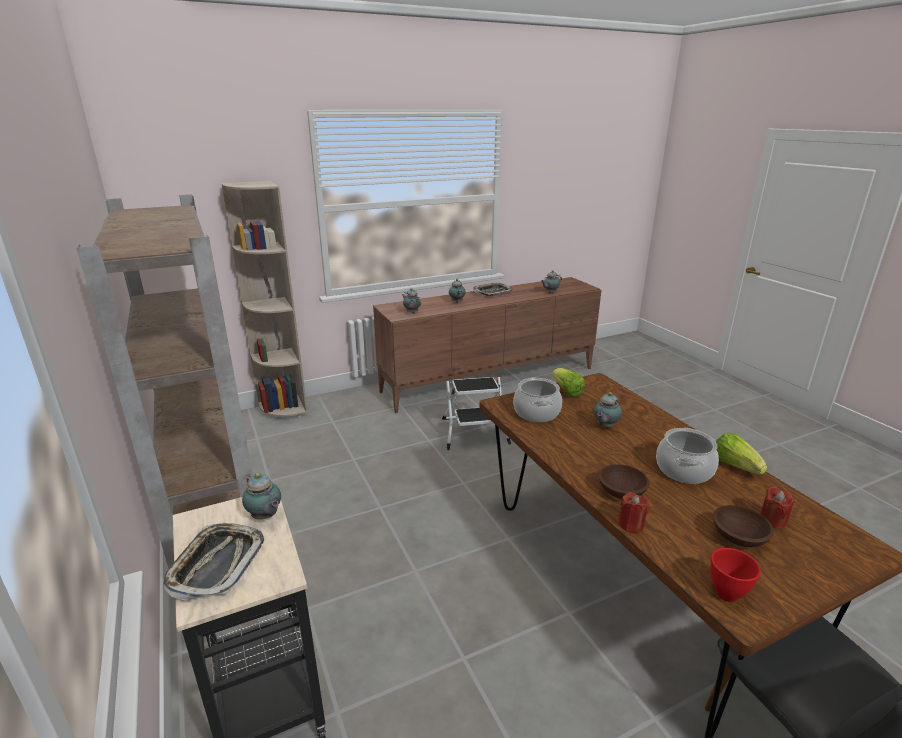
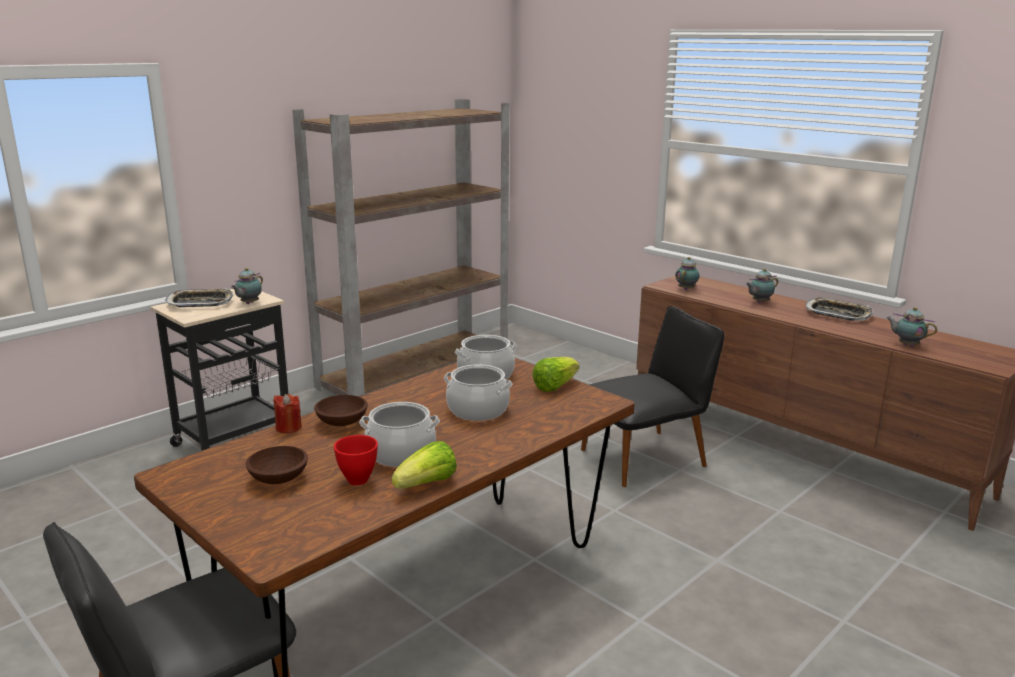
camera: 70 degrees right, 5 degrees down
beige bookcase [222,181,308,418] -> none
step ladder [442,376,511,450] -> black chair [581,306,724,487]
teapot [594,392,622,428] -> cooking pot [444,364,513,421]
red bowl [710,548,761,602] -> red bowl moved to [334,435,378,485]
red candle [760,486,795,529] -> none

